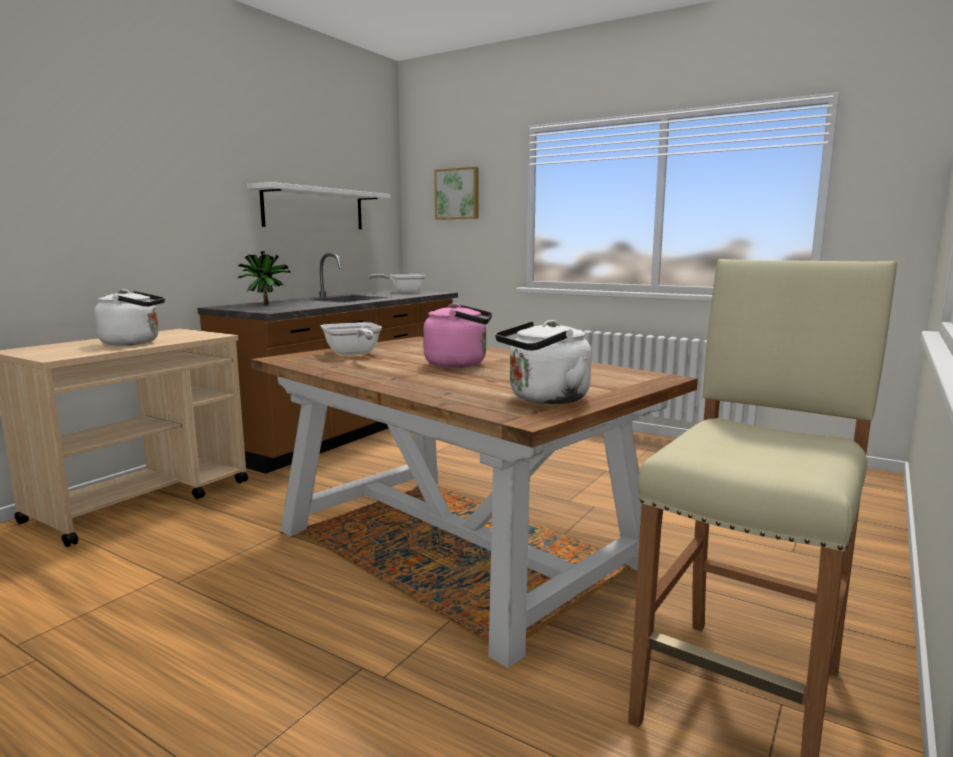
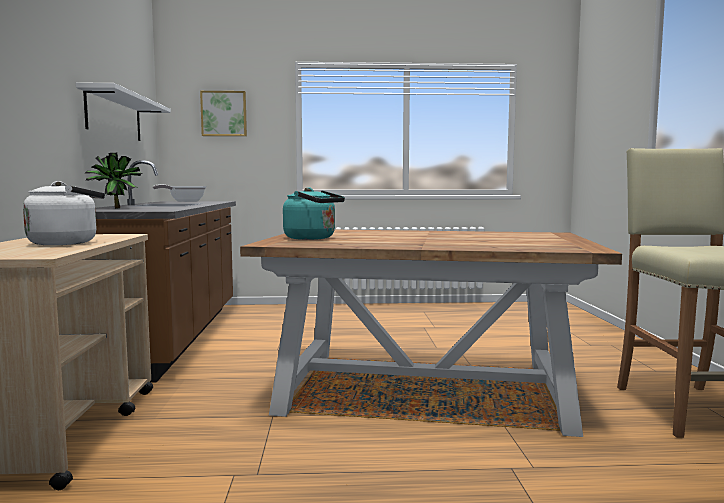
camera: 35 degrees left, 5 degrees down
frying pan [321,322,382,356] -> turquoise kettle [283,187,345,240]
pink kettle [423,303,492,368] -> none
white kettle [495,320,591,404] -> none

